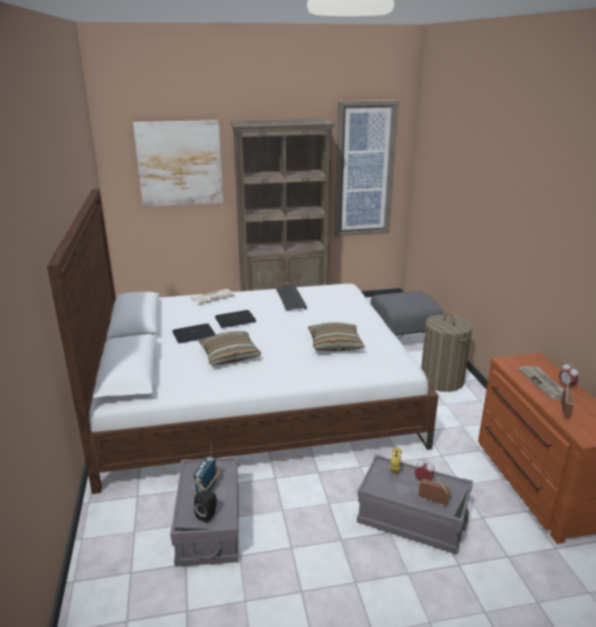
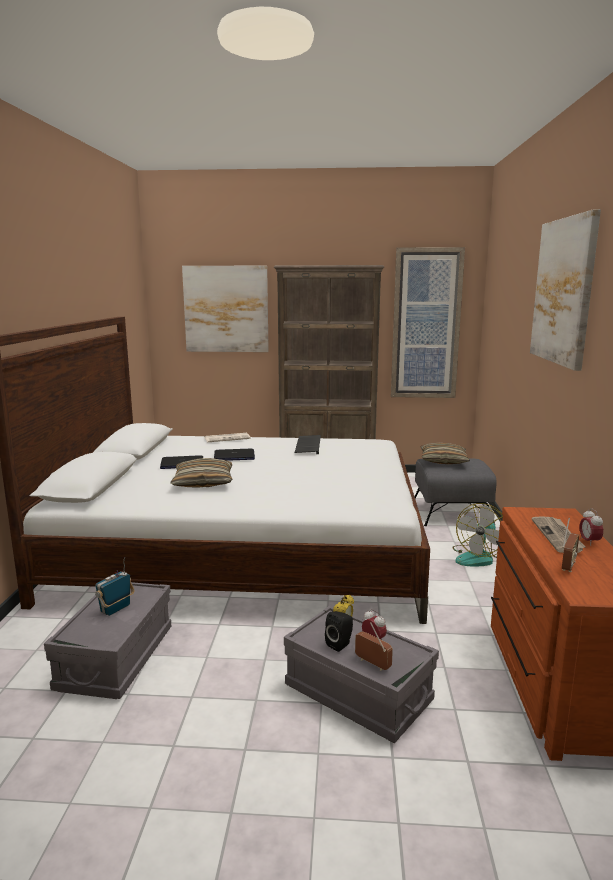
camera: 15 degrees right, 10 degrees down
black speaker [194,490,217,523] -> black speaker moved to [325,611,353,652]
pillow [308,322,365,351] -> pillow moved to [421,443,470,464]
laundry basket [421,314,473,392] -> fan [452,503,503,567]
none -> picture [530,209,601,371]

